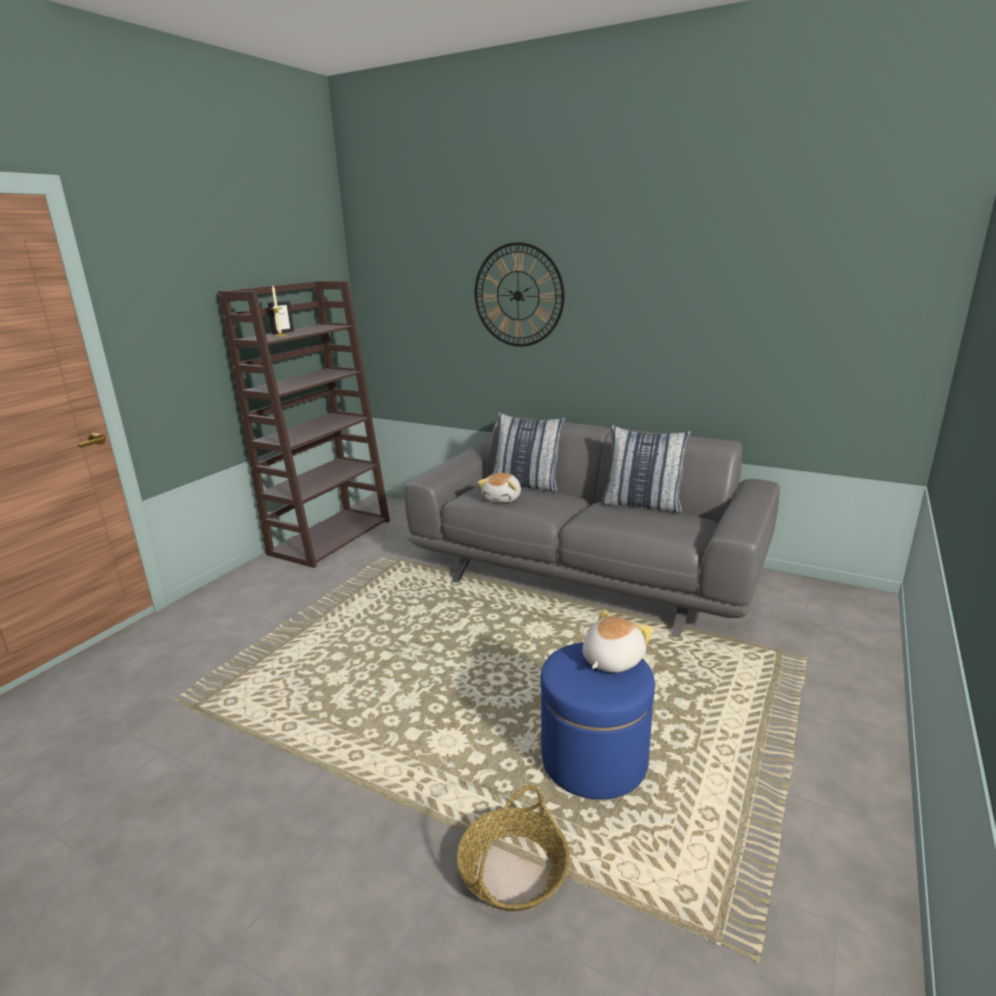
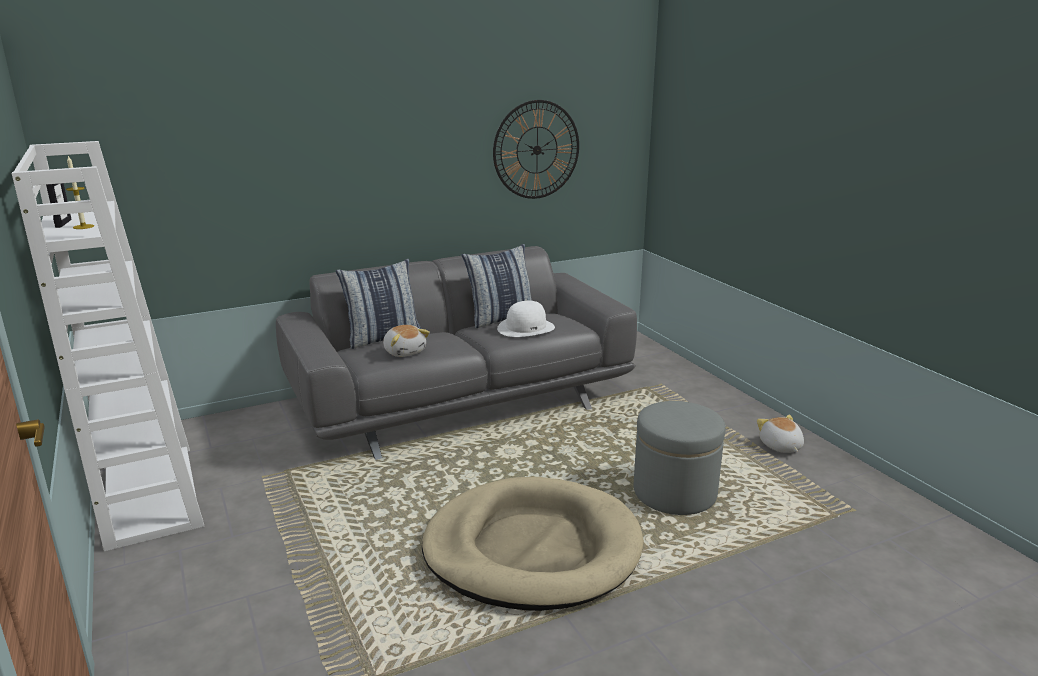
camera: 55 degrees left, 0 degrees up
brown bookcase [218,281,390,568] -> white bookcase [12,141,204,551]
basket [457,785,570,911] -> none
wall clock [475,242,564,347] -> wall clock moved to [493,100,579,199]
blue ottoman [541,642,655,800] -> grey ottoman [634,401,726,515]
plush toy [583,609,653,673] -> plush toy moved to [757,415,804,453]
none -> beige dog bed [422,477,644,611]
none -> white hat [497,301,555,337]

